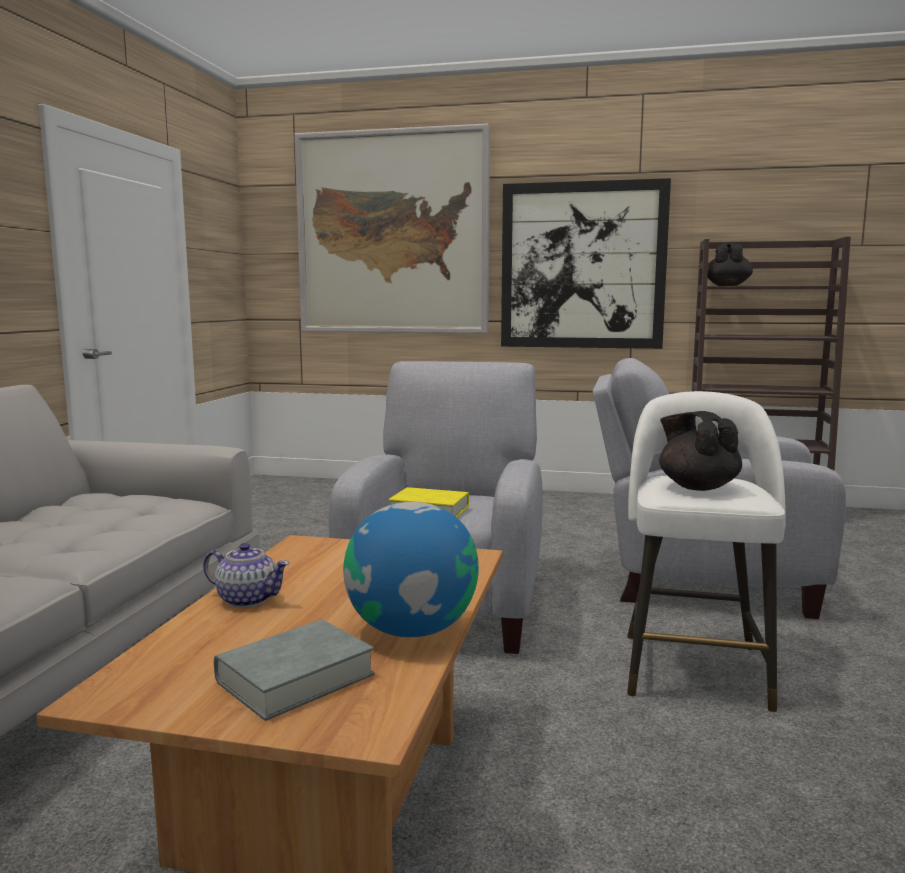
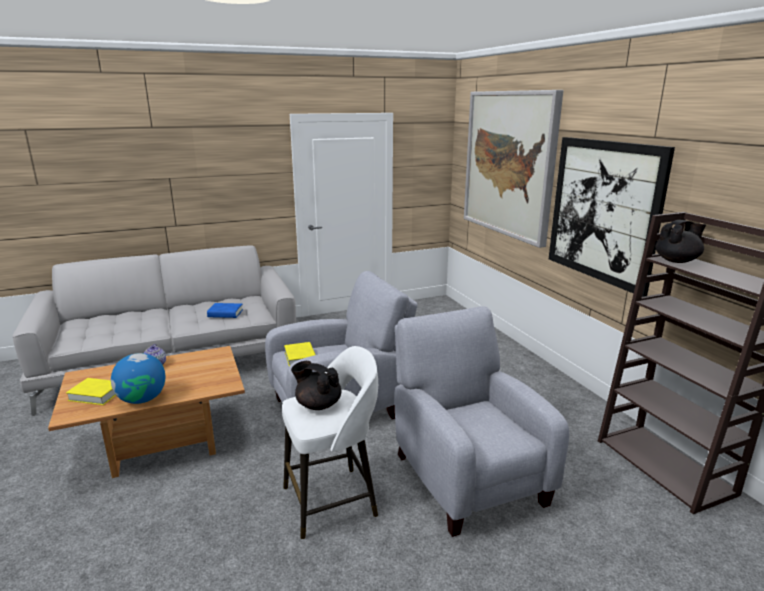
camera: 55 degrees right, 10 degrees up
grey book [214,619,375,721] -> yellow book [66,378,116,405]
black teapot [659,411,742,491] -> black teapot turned 90 degrees counterclockwise [291,361,341,410]
none -> blue book [207,303,243,318]

